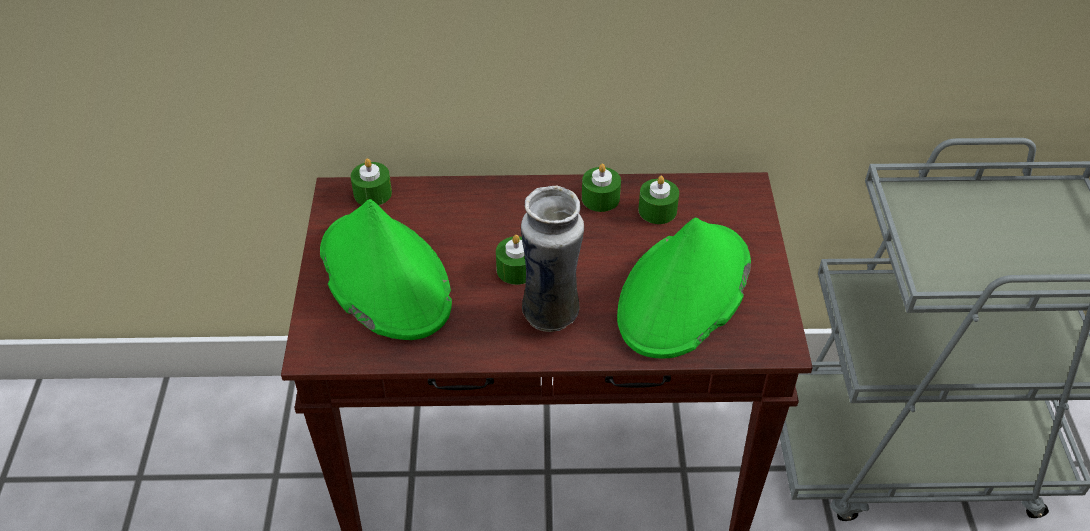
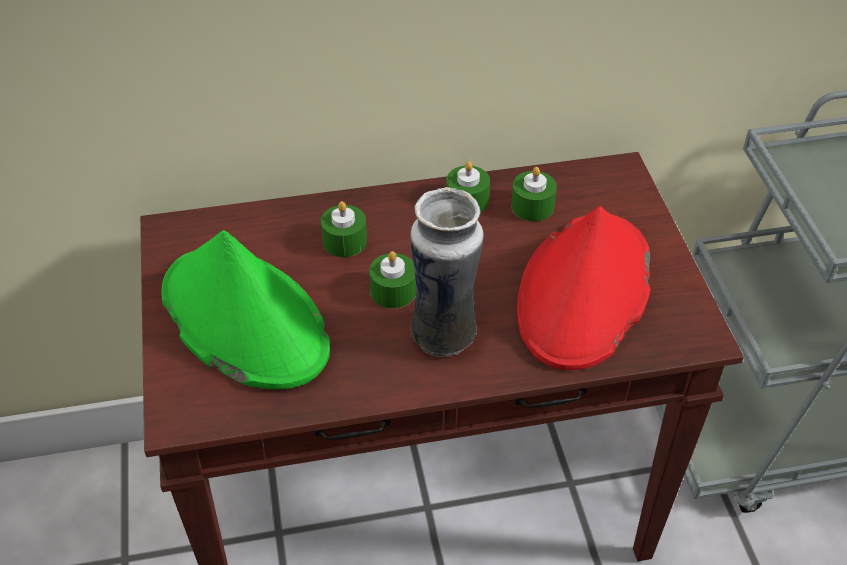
camera: 10 degrees left, 0 degrees up
green candle [351,158,392,206] -> green candle moved to [321,201,367,257]
green hat [617,218,751,358] -> red hat [517,206,651,370]

